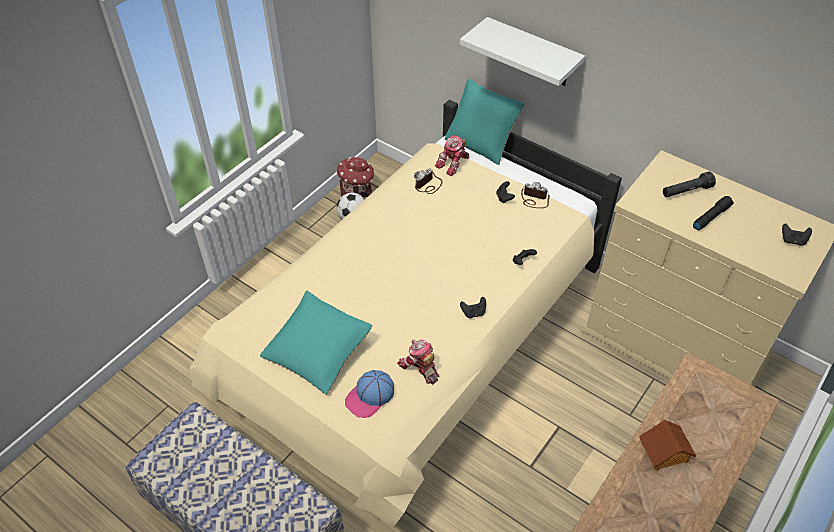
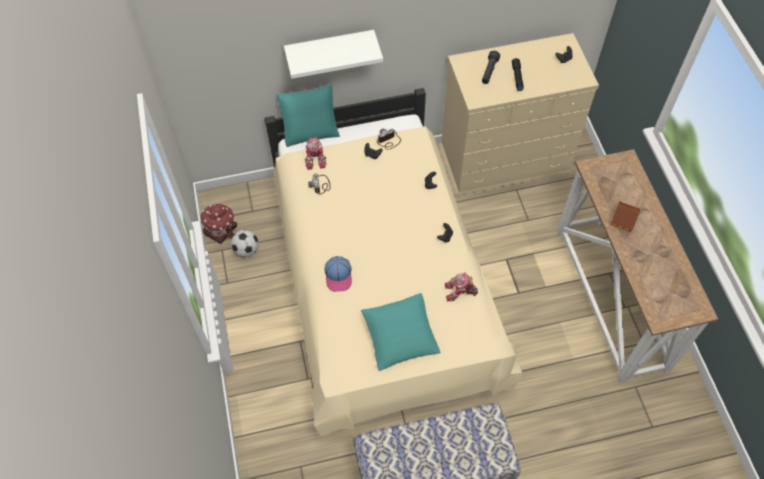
camera: 50 degrees left, 10 degrees up
cap [345,370,394,418] -> cap moved to [325,256,352,292]

